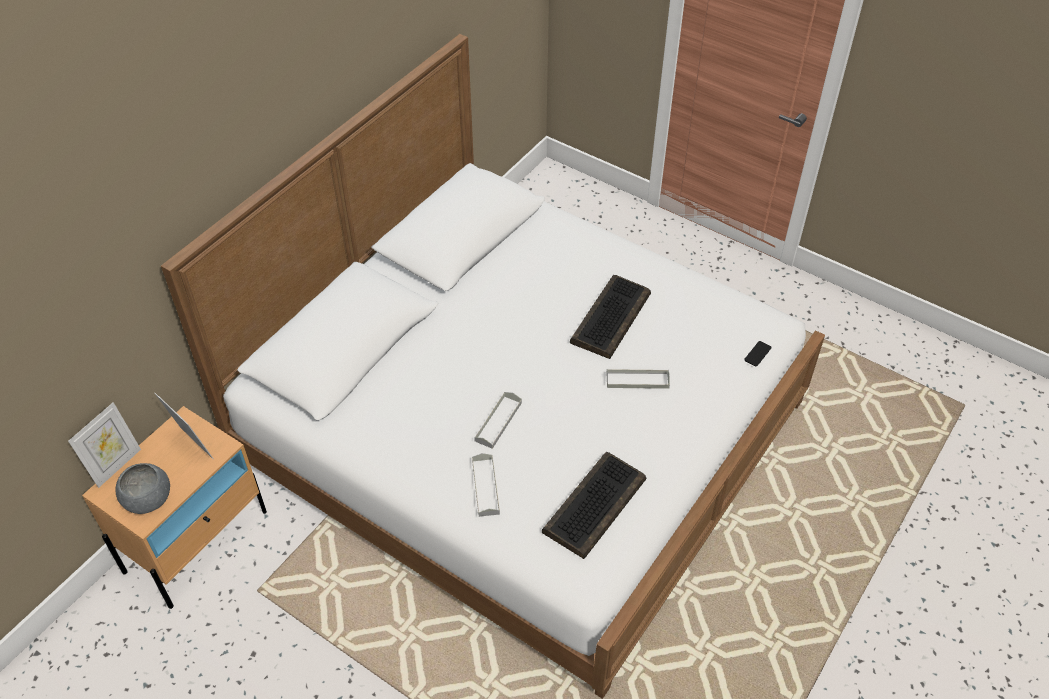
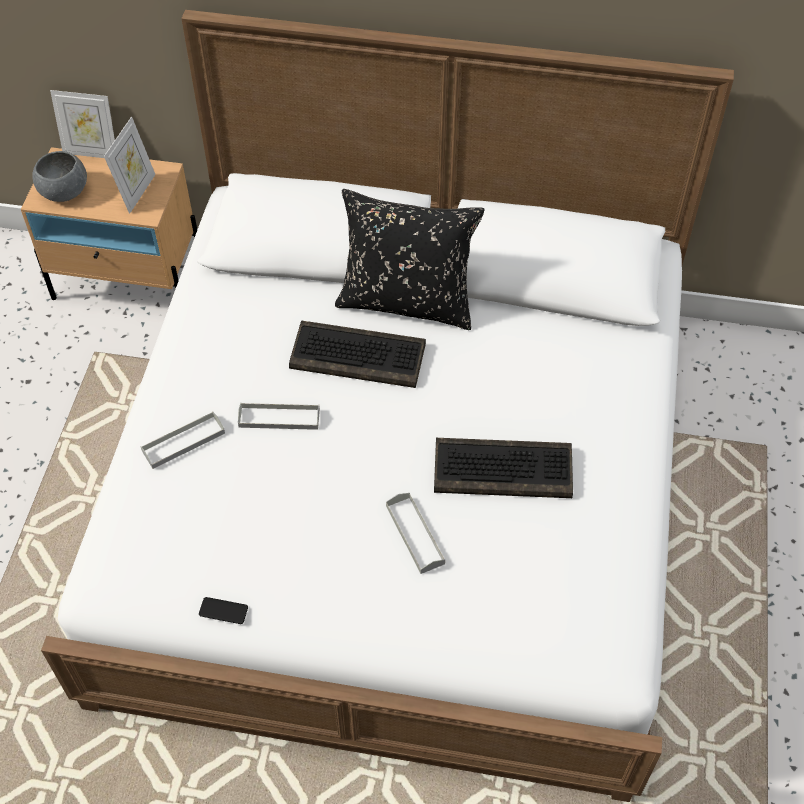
camera: 65 degrees right, 5 degrees up
keyboard [542,452,646,559] -> keyboard moved to [289,321,426,388]
phone [744,341,771,366] -> phone moved to [199,597,248,624]
none -> black pillow [335,189,485,330]

